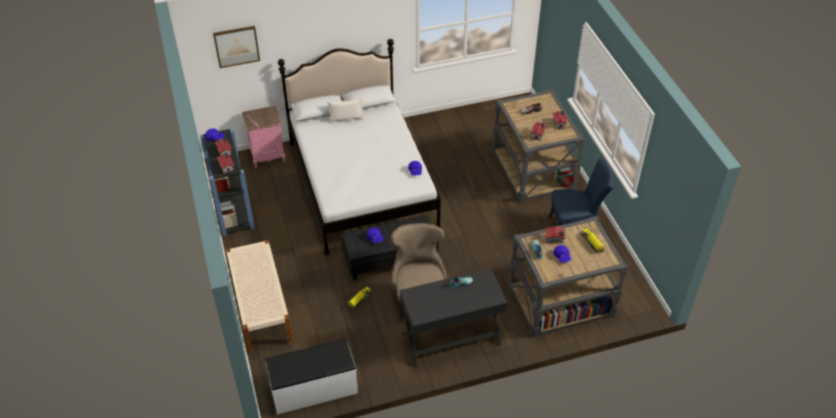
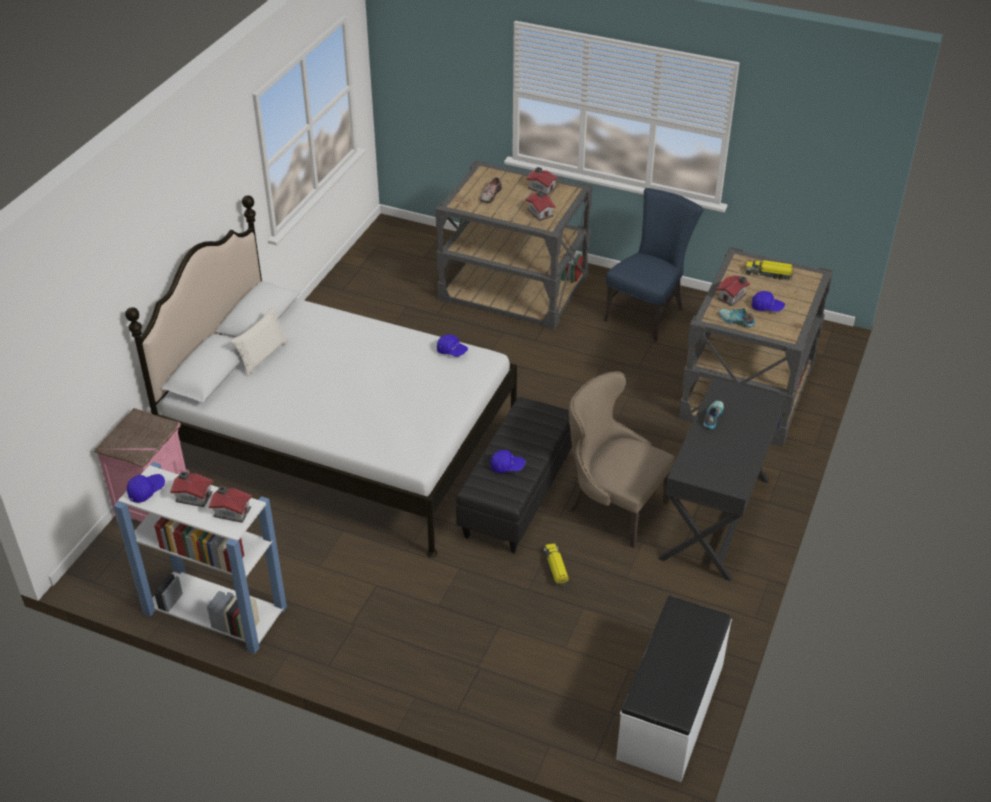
camera: 50 degrees left, 5 degrees down
black bookcase [200,129,255,236] -> white bookcase [114,462,287,654]
picture [213,26,260,68] -> none
beige bench [226,240,293,353] -> none

